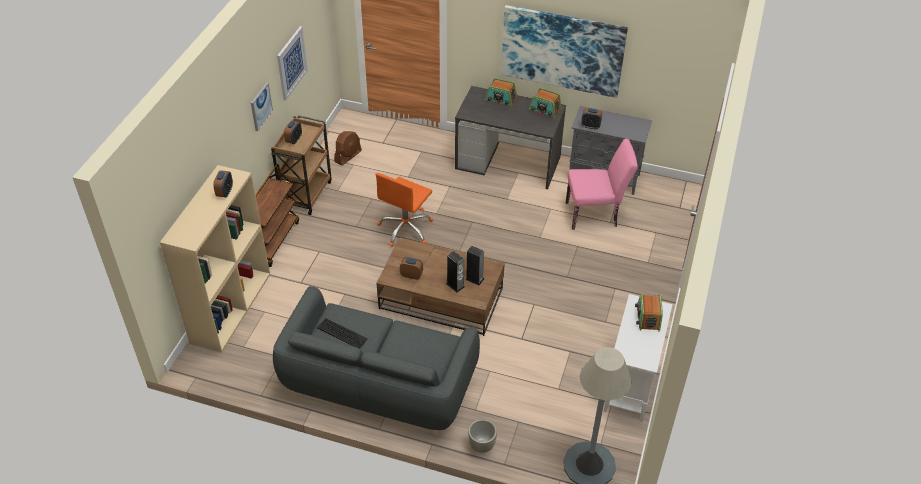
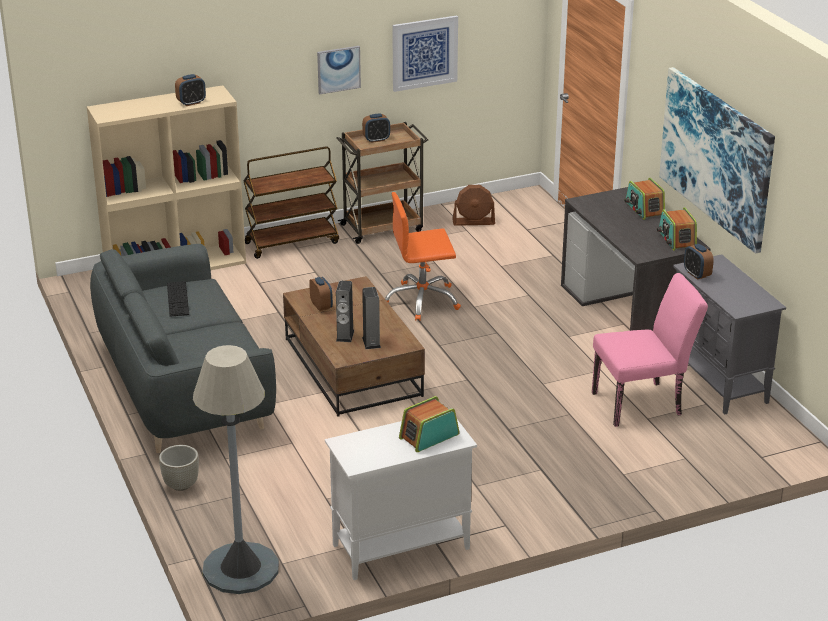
camera: 50 degrees right, 15 degrees down
pink chair [566,139,638,230] -> pink chair turned 60 degrees counterclockwise [592,273,708,427]

